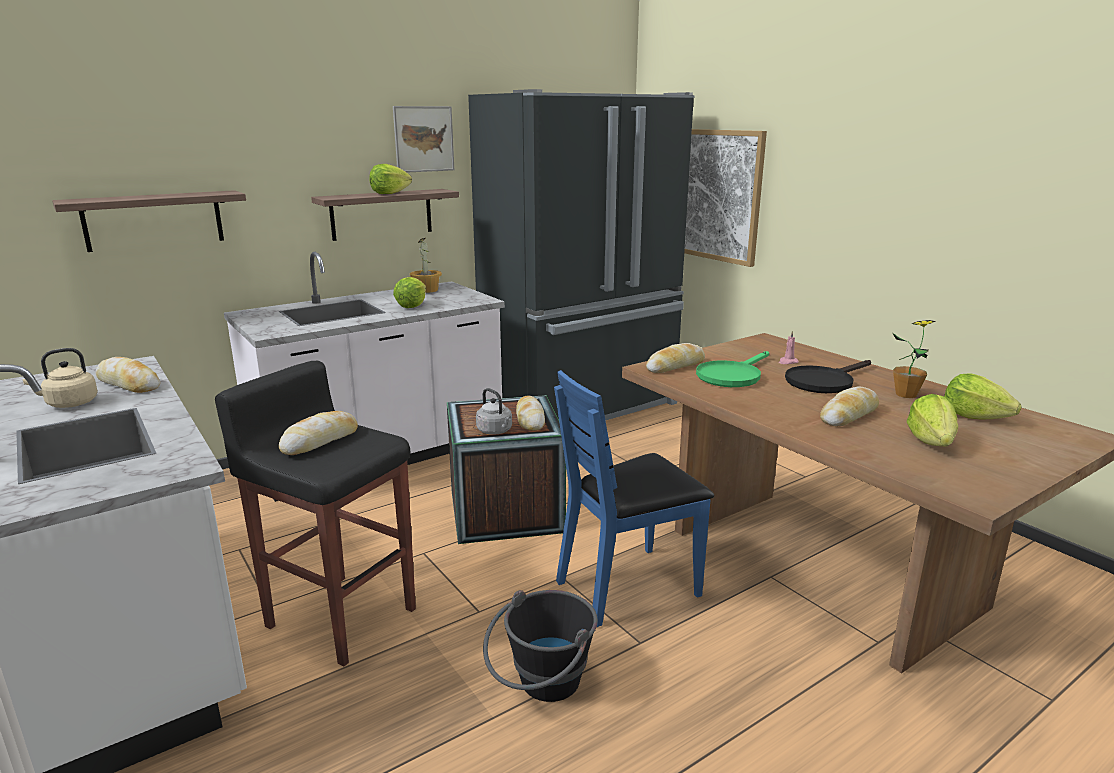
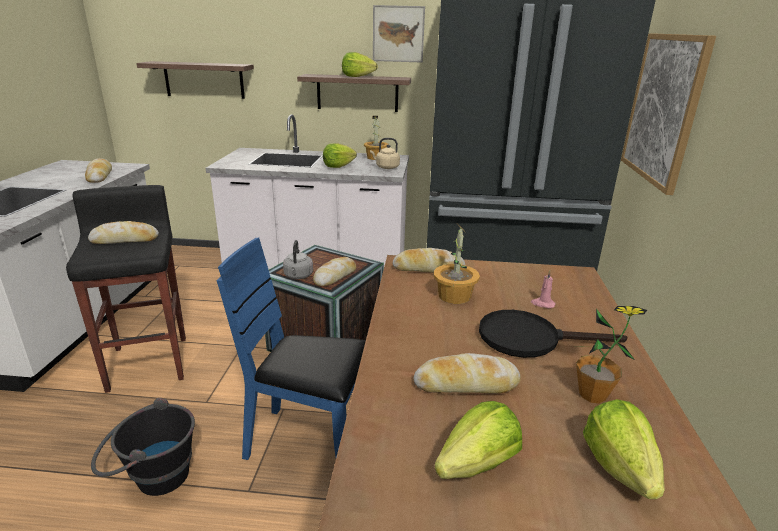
camera: 40 degrees right, 5 degrees up
beige kettle [23,348,98,408] -> beige kettle moved to [370,138,400,169]
green frying pan [696,351,769,387] -> potted plant [434,225,480,304]

